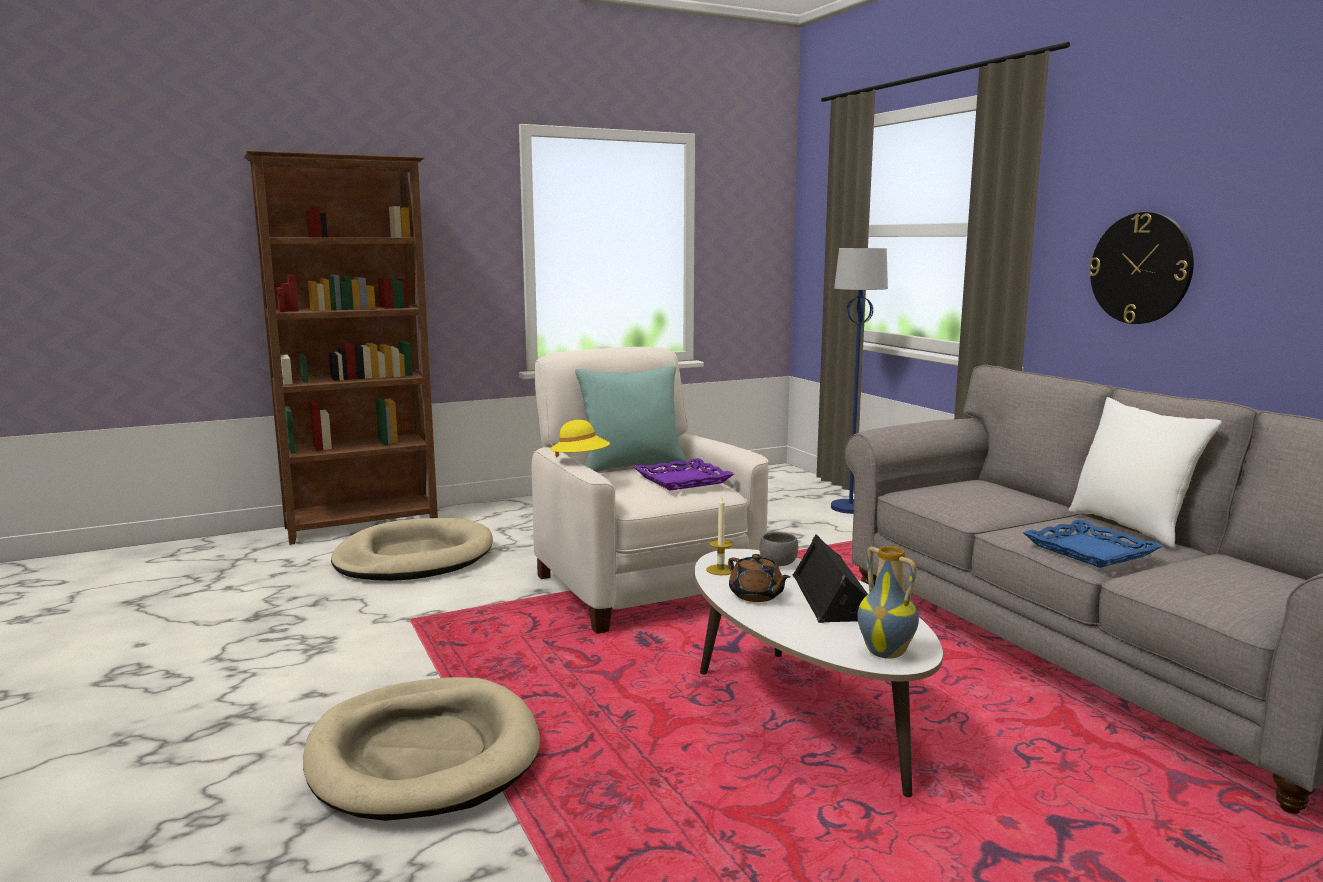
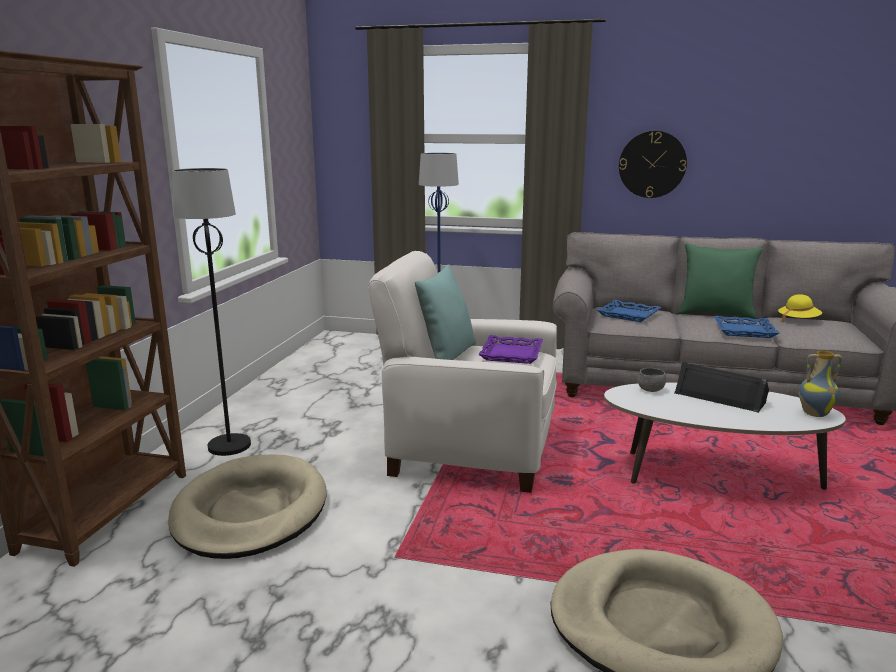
camera: 50 degrees left, 5 degrees up
yellow hat [550,420,610,458] -> yellow hat moved to [778,294,822,323]
candle [706,497,733,575] -> none
brown teapot [728,554,790,602] -> none
white pillow [1069,397,1222,548] -> green pillow [678,243,762,319]
none -> black floor lamp [172,168,251,456]
none -> blue tray [597,300,661,322]

